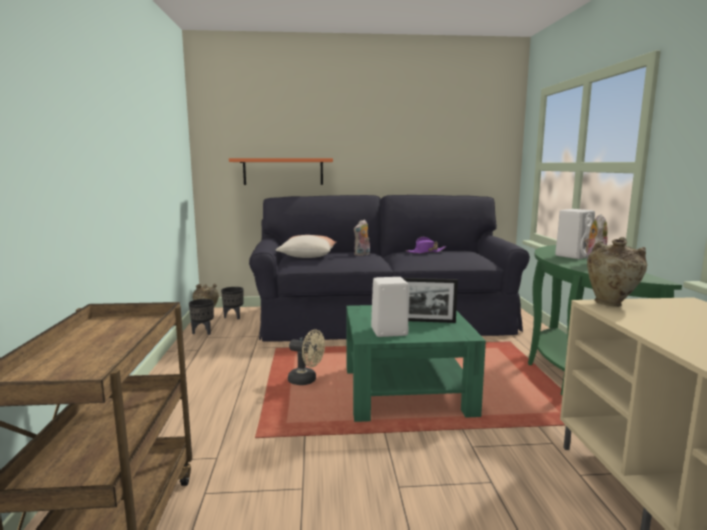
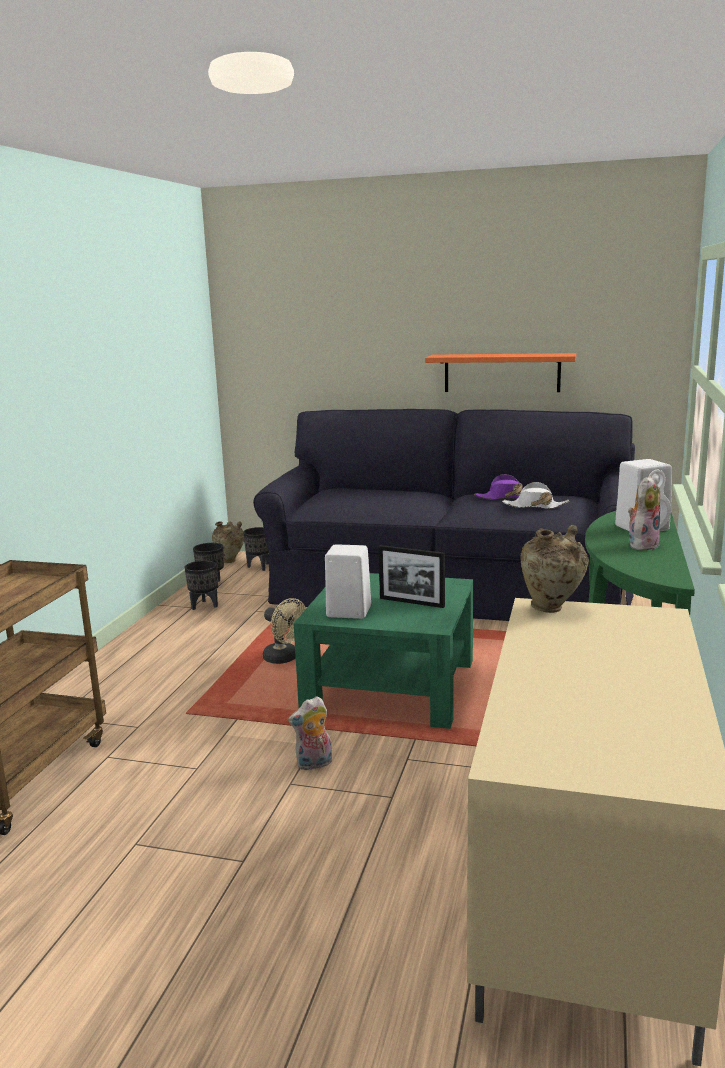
camera: 20 degrees right, 5 degrees up
orange shelf [229,158,333,185] -> orange shelf moved to [425,353,576,392]
pillow [276,235,337,258] -> none
plush toy [354,220,370,256] -> plush toy moved to [288,696,332,770]
none -> black planter [185,560,218,610]
none -> white hat [502,482,570,509]

